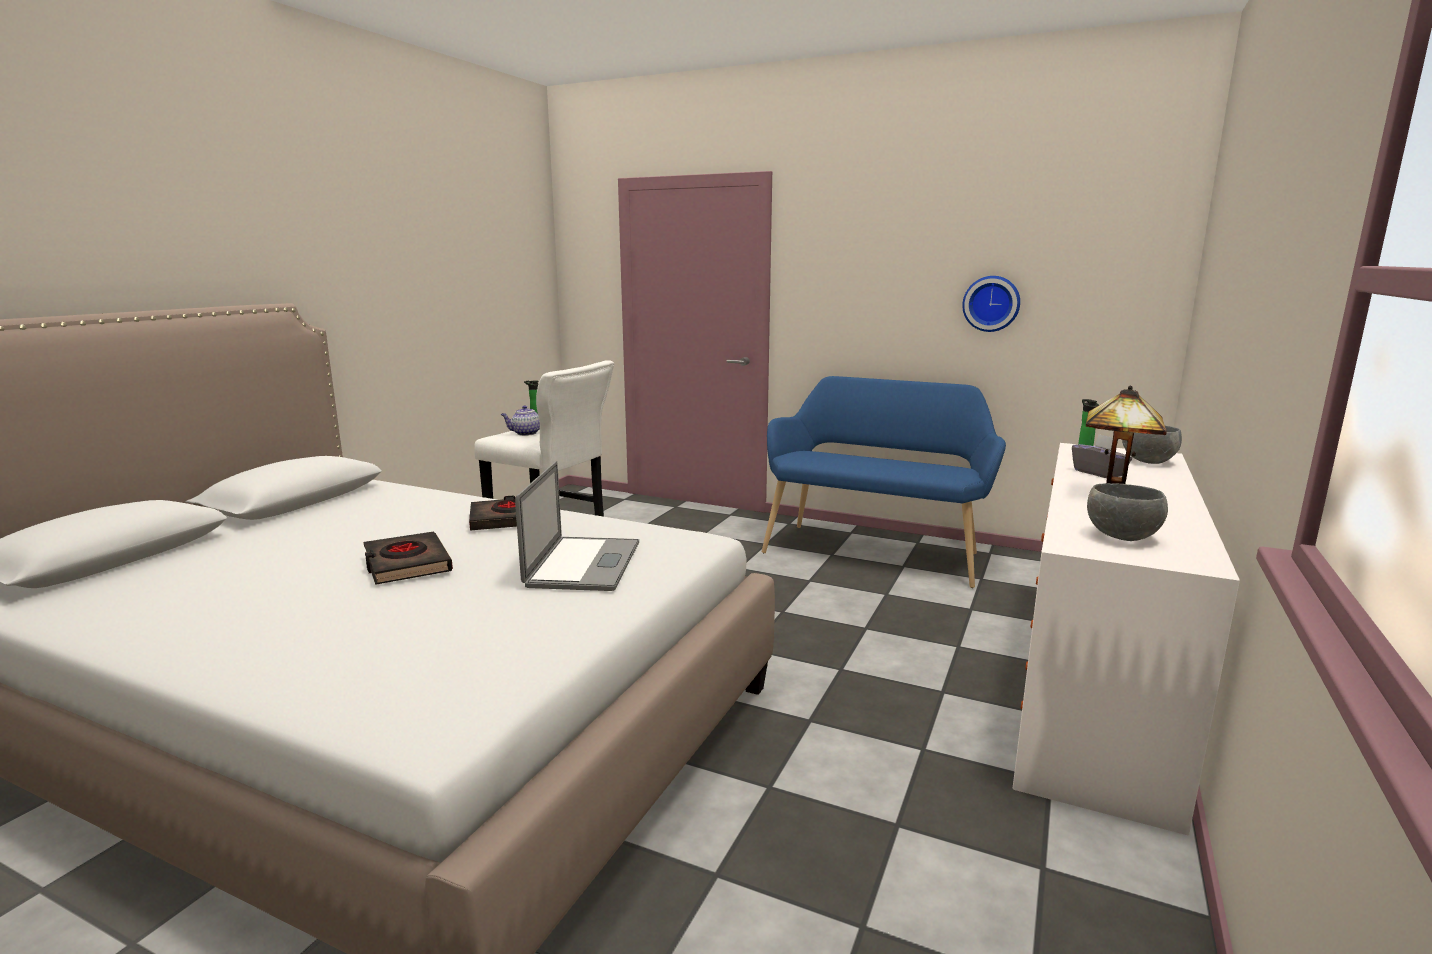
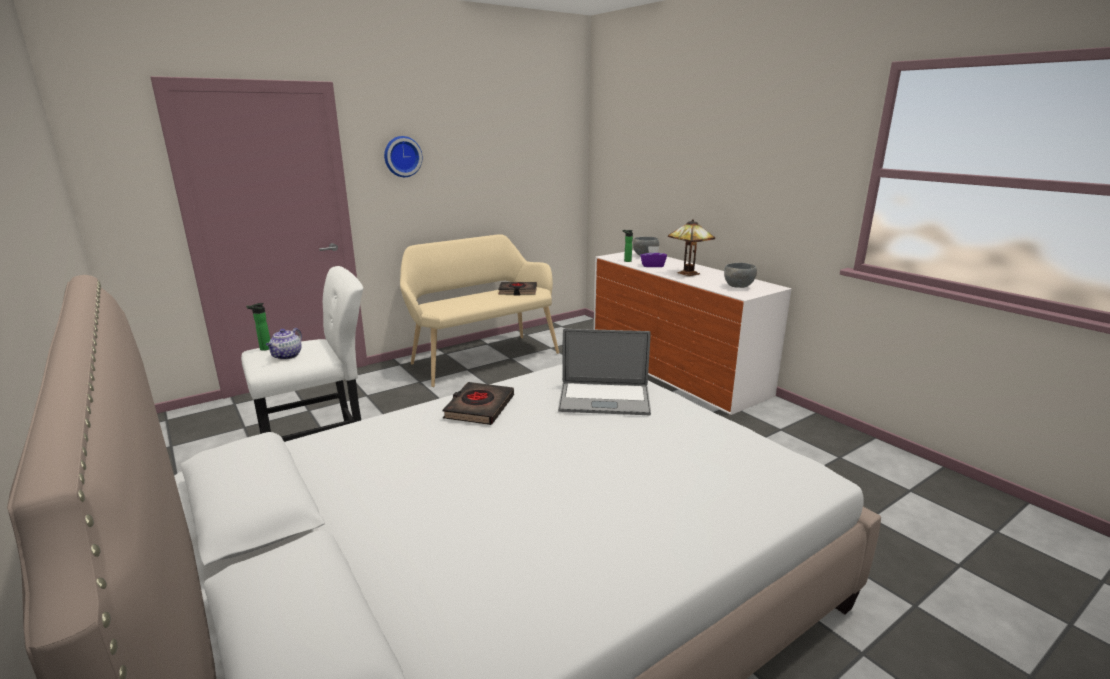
camera: 60 degrees left, 5 degrees up
black book [363,532,453,585] -> black book moved to [498,282,537,295]
laptop [515,461,639,591] -> laptop turned 150 degrees clockwise [558,329,651,415]
blue bench [762,376,1006,588] -> beige bench [400,234,559,387]
wall clock [962,276,1020,332] -> wall clock moved to [384,136,422,177]
grey tissue box [1072,434,1132,478] -> purple tissue box [640,246,667,267]

